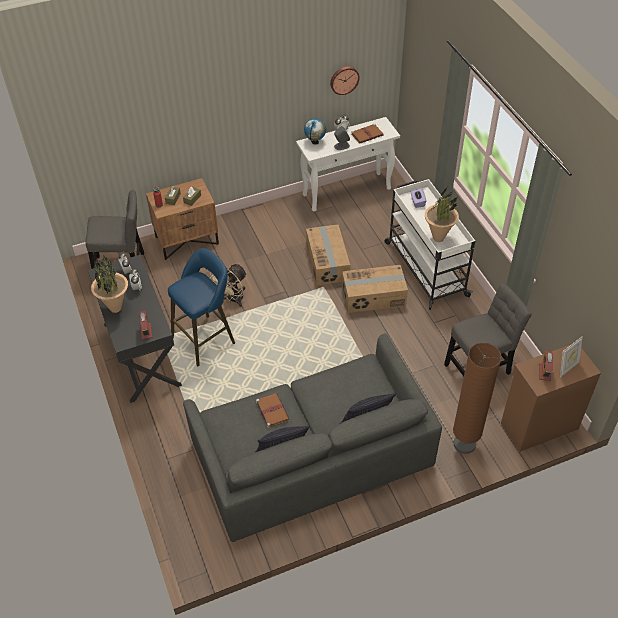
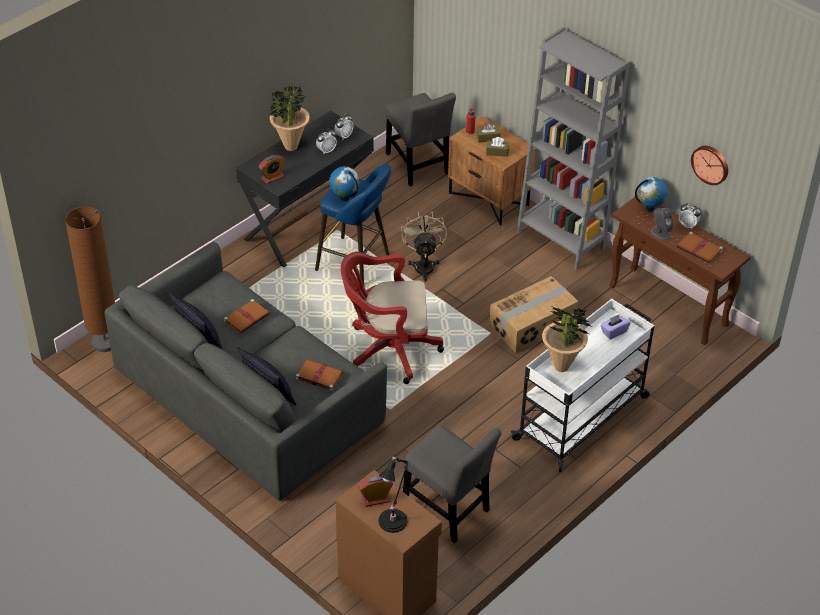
camera: 65 degrees right, 5 degrees down
beige fan [210,264,247,307] -> beige fan turned 75 degrees clockwise [401,211,447,282]
white console table [296,117,400,212] -> brown console table [609,195,750,345]
cardboard box [342,265,408,313] -> none
brown floor lamp [453,343,502,454] -> brown floor lamp moved to [65,207,115,352]
picture frame [560,336,583,377] -> black table lamp [379,455,409,533]
none -> brown book [295,359,343,391]
none -> globe [329,166,359,201]
none -> red office chair [340,252,444,384]
none -> grey bookcase [517,27,630,270]

